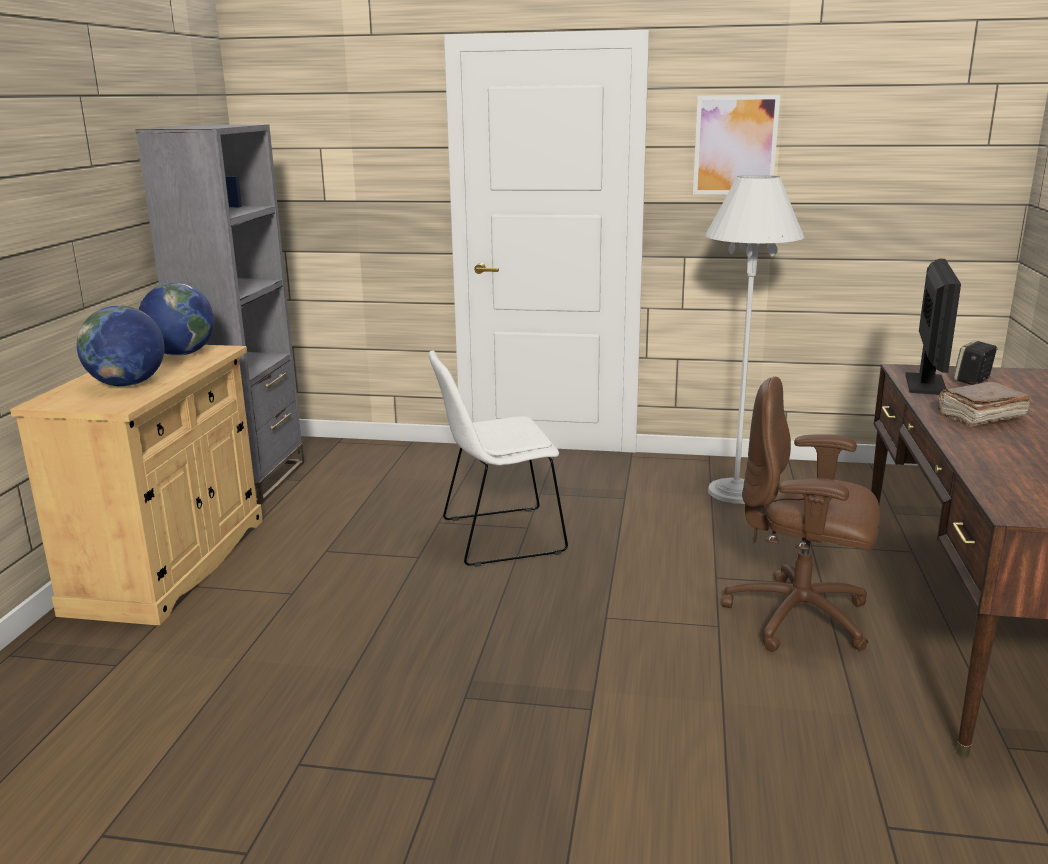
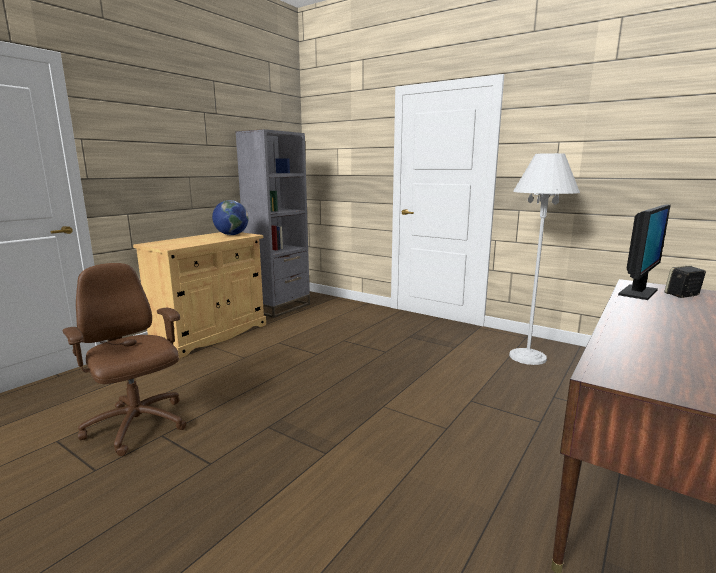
camera: 25 degrees right, 5 degrees down
globe [77,305,165,387] -> none
white chair [429,350,568,567] -> none
picture [693,95,780,195] -> none
brown office chair [722,377,880,652] -> brown office chair moved to [63,263,186,456]
brown book [937,382,1031,427] -> none

